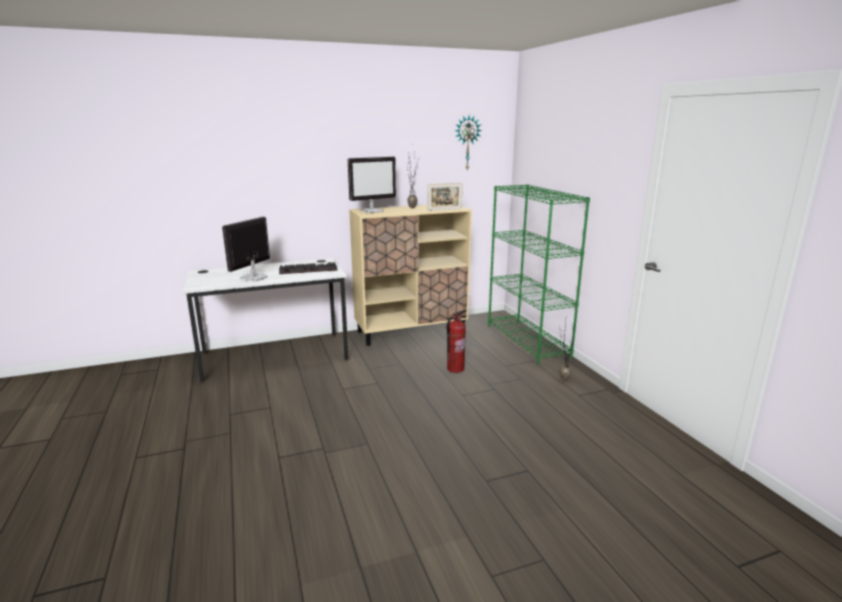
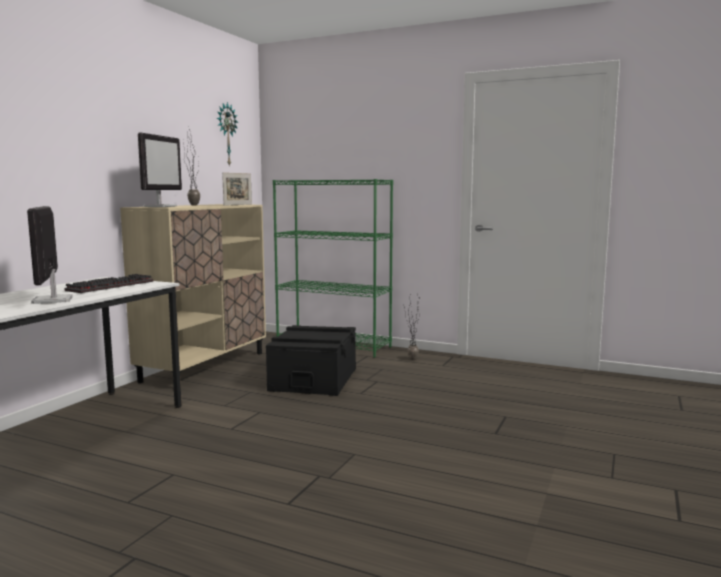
camera: 45 degrees left, 10 degrees down
fire extinguisher [446,309,466,373] -> black storage box [266,325,356,396]

